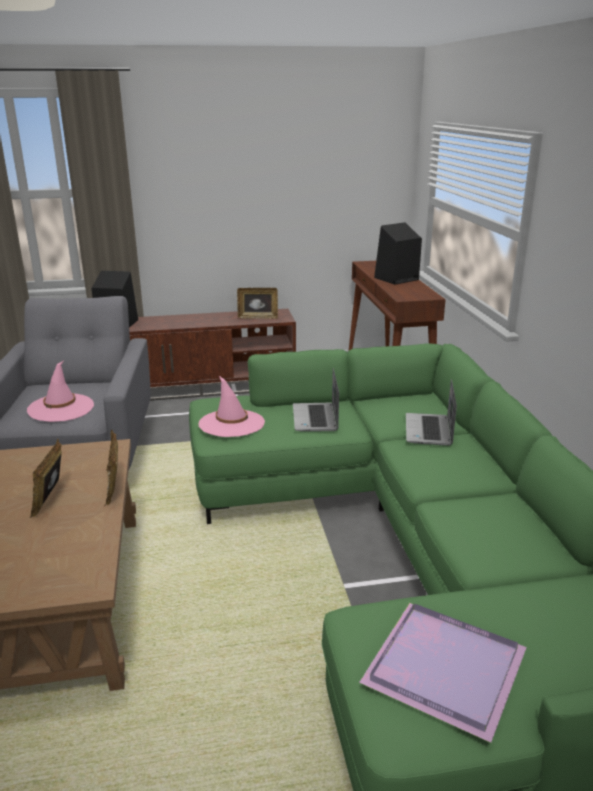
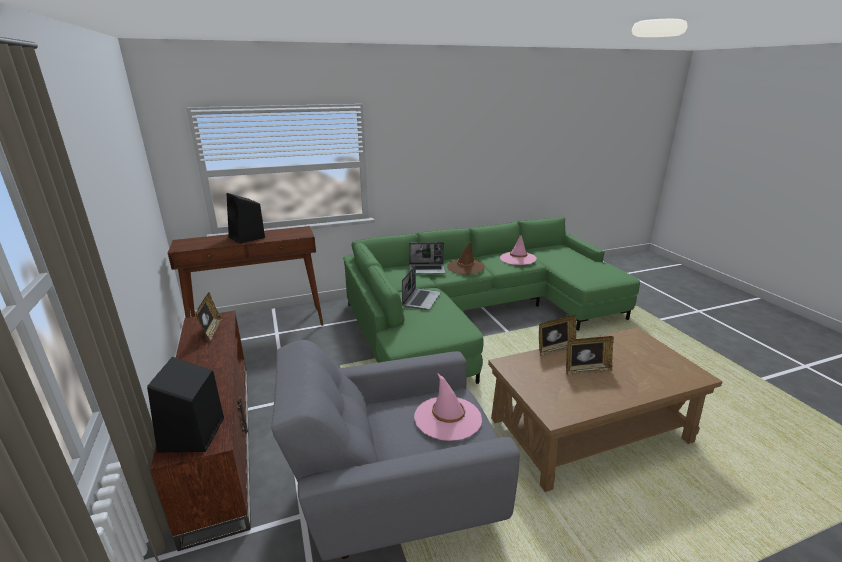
camera: 100 degrees left, 0 degrees up
pink hat [199,376,265,437] -> pink hat moved to [500,235,537,265]
laptop [293,368,339,432] -> laptop turned 60 degrees counterclockwise [402,265,441,310]
purple tray [359,603,527,743] -> none
none -> brown hat [447,242,485,275]

